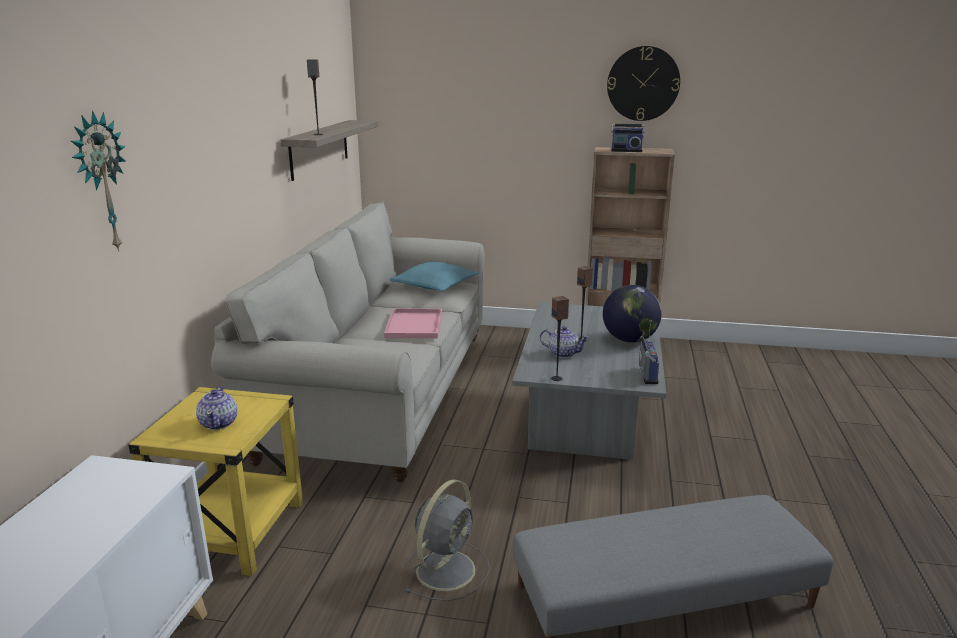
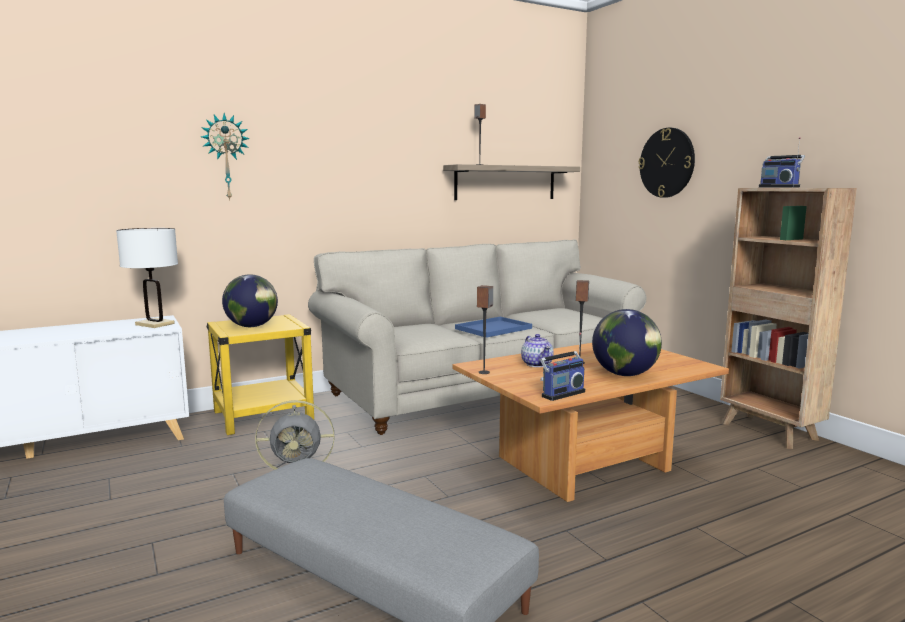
camera: 50 degrees right, 10 degrees down
teapot [196,386,237,430] -> globe [222,274,278,327]
pink tray [384,309,442,338] -> blue tray [455,317,532,338]
turquoise pillow [390,262,479,292] -> none
grey coffee table [512,302,666,460] -> brown coffee table [453,343,729,502]
wall clock [607,46,680,121] -> wall clock moved to [638,128,695,198]
none -> white table lamp [116,228,178,328]

